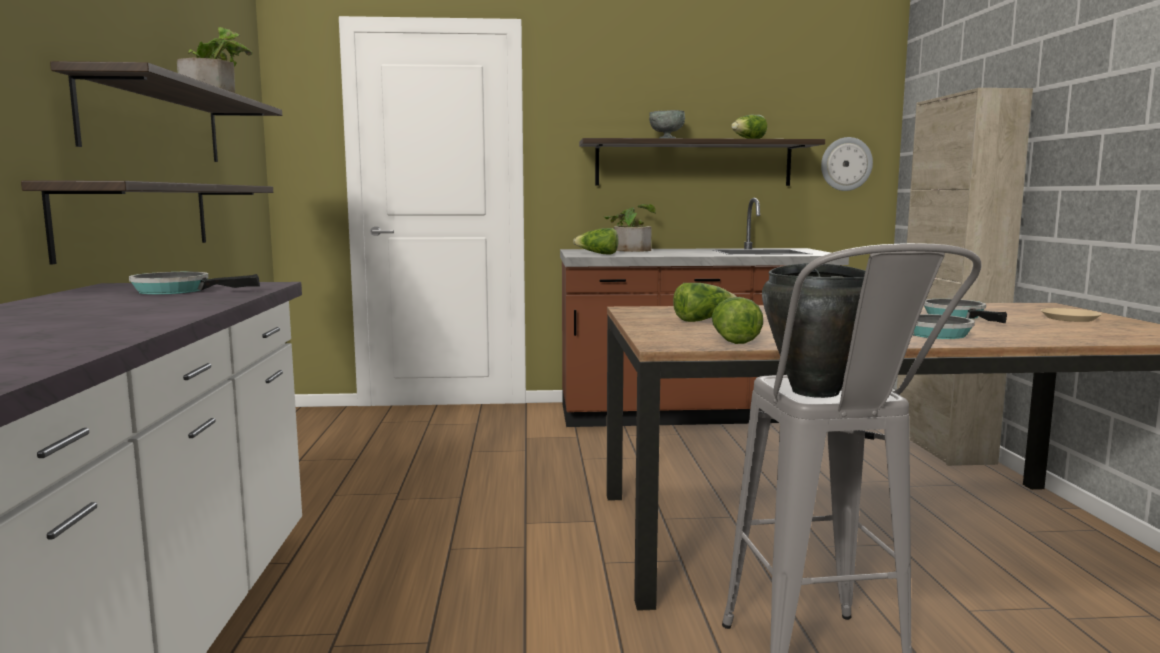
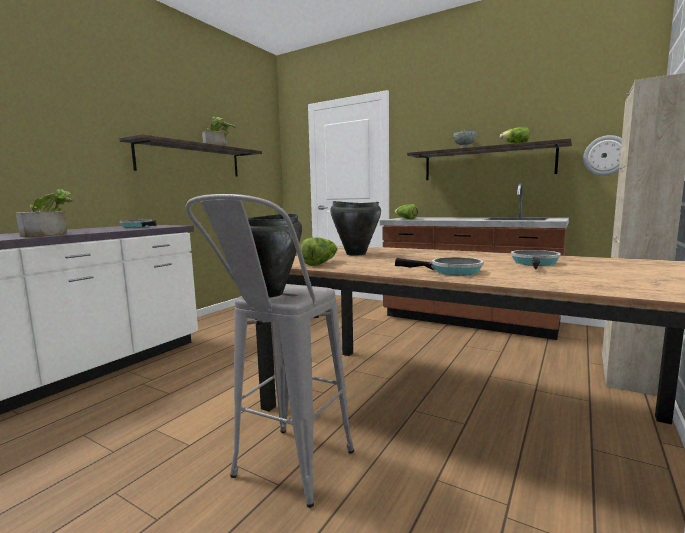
camera: 35 degrees right, 0 degrees up
shelf [21,181,273,265] -> none
potted plant [604,204,656,252] -> potted plant moved to [16,189,73,237]
lettuce [673,283,737,322] -> black cooking pot [330,201,381,256]
beige plate [1041,308,1102,322] -> none

